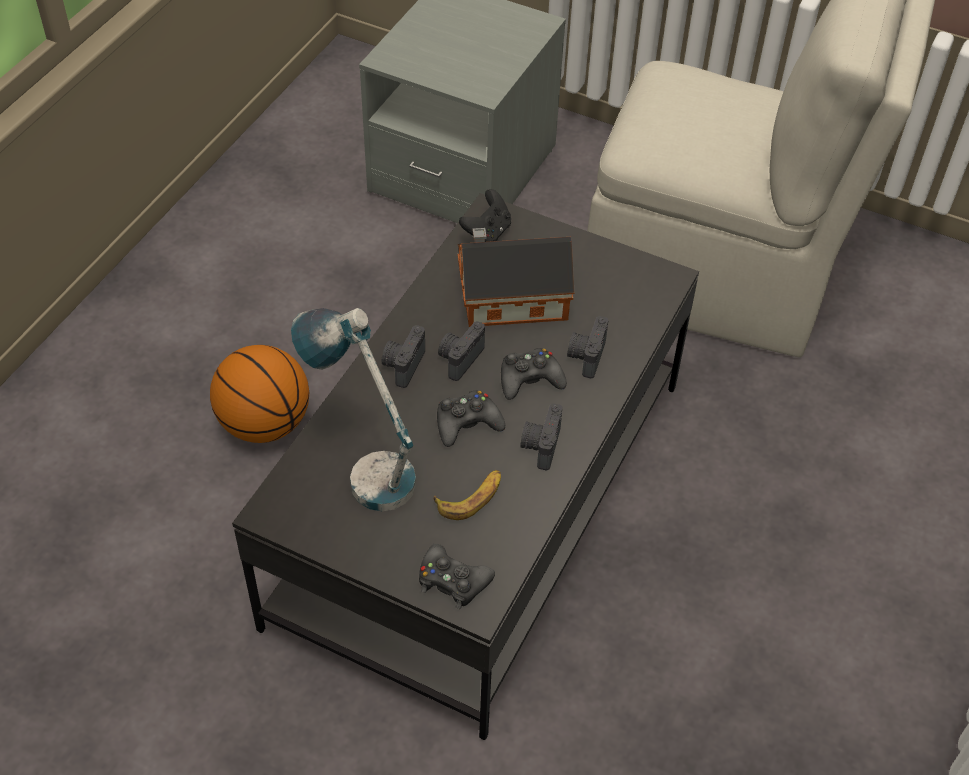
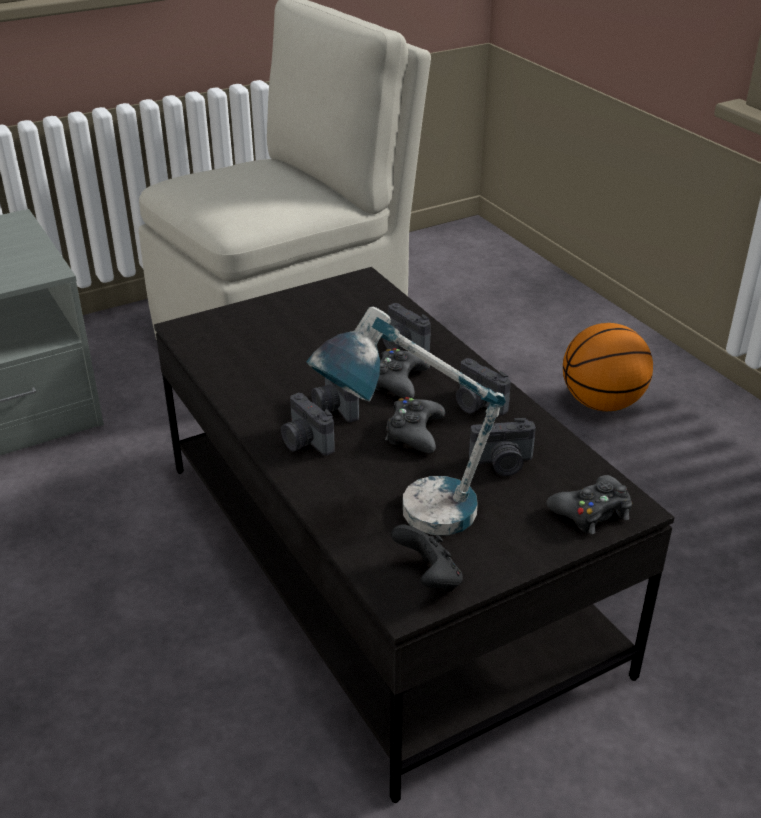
camera: 55 degrees left, 15 degrees down
basketball [210,345,309,443] -> basketball moved to [563,323,653,411]
banana [434,470,501,520] -> camera [469,418,536,476]
toy house [457,228,575,327] -> none
black game controller [459,189,511,242] -> black game controller moved to [391,525,463,592]

